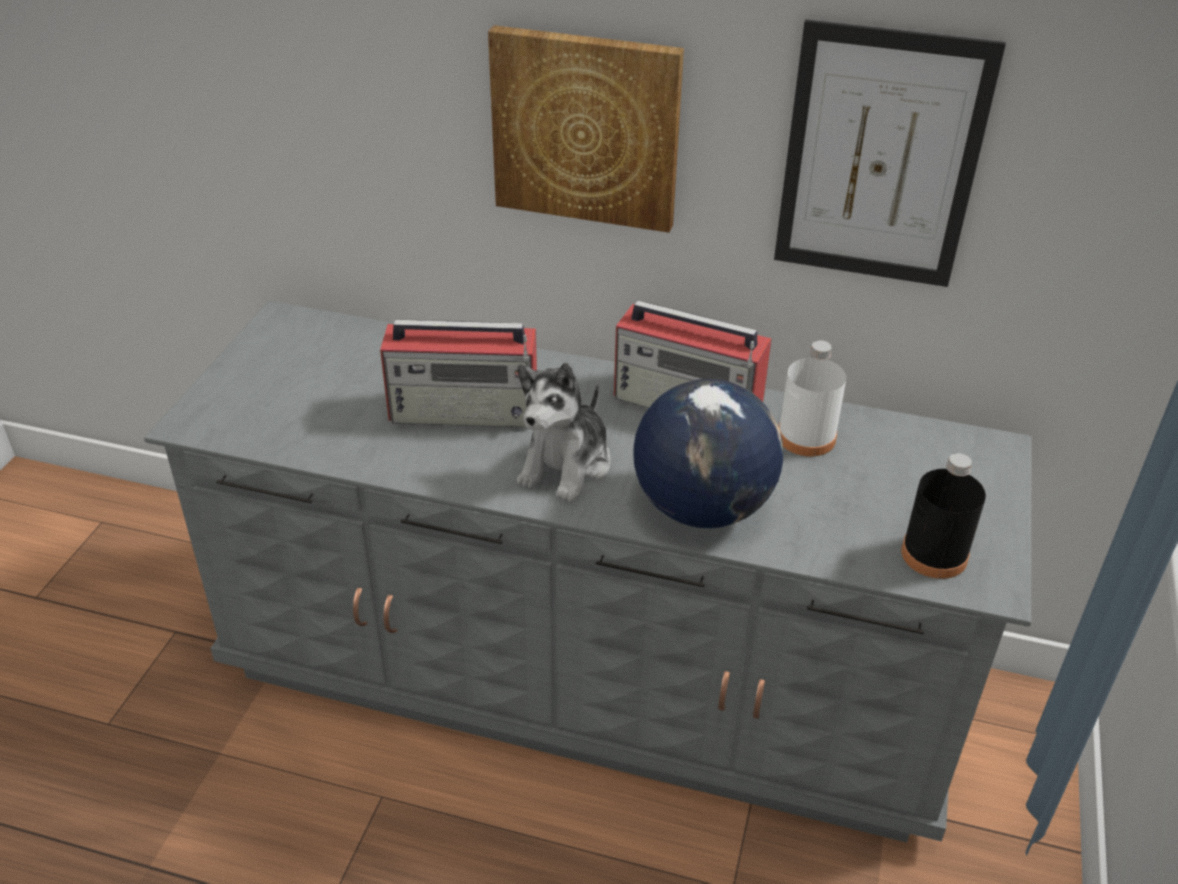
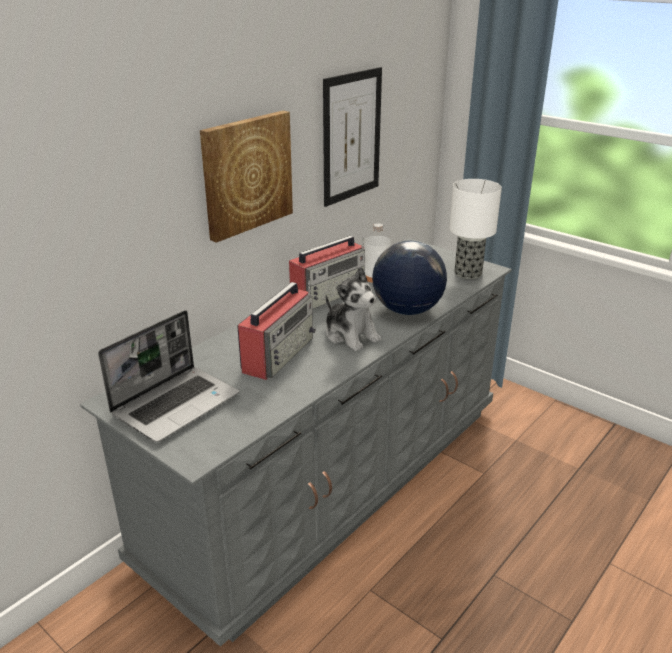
camera: 65 degrees left, 10 degrees down
black bottle [901,453,986,579] -> table lamp [449,179,502,279]
none -> laptop [98,310,239,442]

